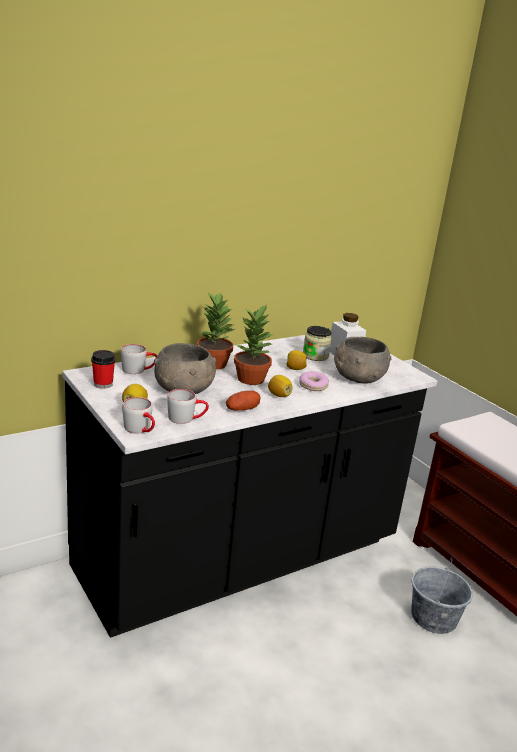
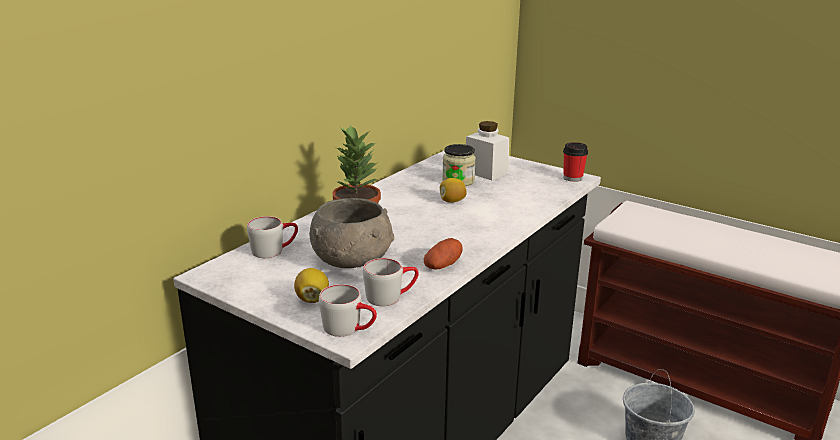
camera: 20 degrees left, 0 degrees up
cup [91,350,116,389] -> cup moved to [563,142,588,182]
potted plant [234,305,274,385] -> none
lemon [268,375,293,397] -> none
donut [299,371,329,391] -> none
grey bowl [334,337,391,384] -> none

